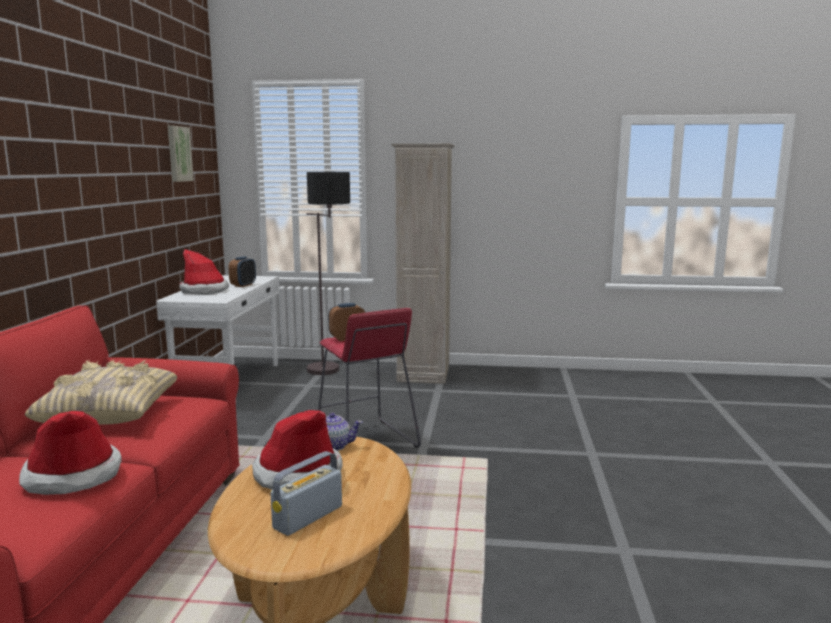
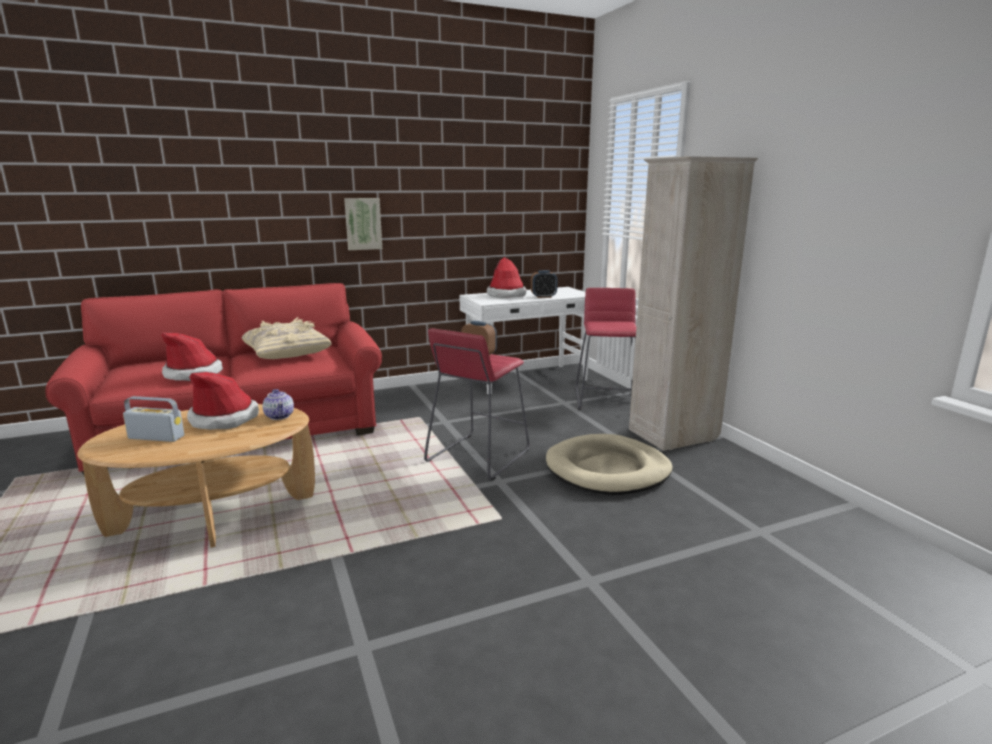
camera: 60 degrees right, 5 degrees up
picture [168,126,194,182] -> picture moved to [344,198,382,250]
black floor lamp [307,172,350,375] -> red stool [575,288,636,410]
none -> beige dog bed [546,434,673,495]

